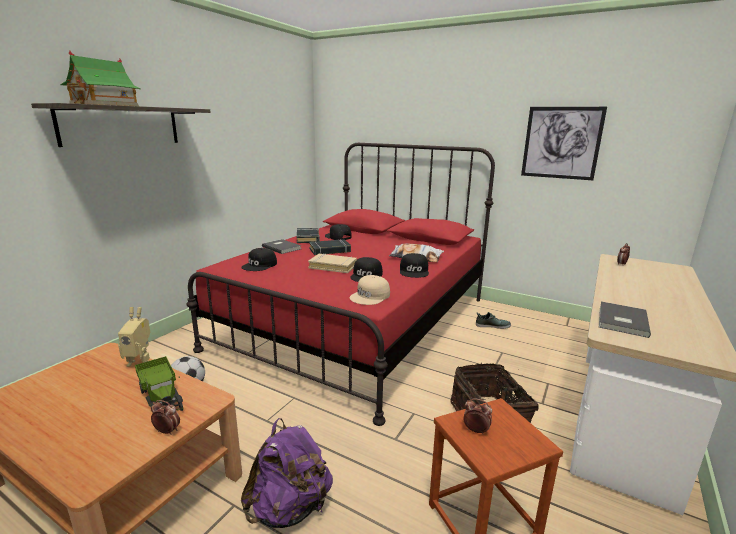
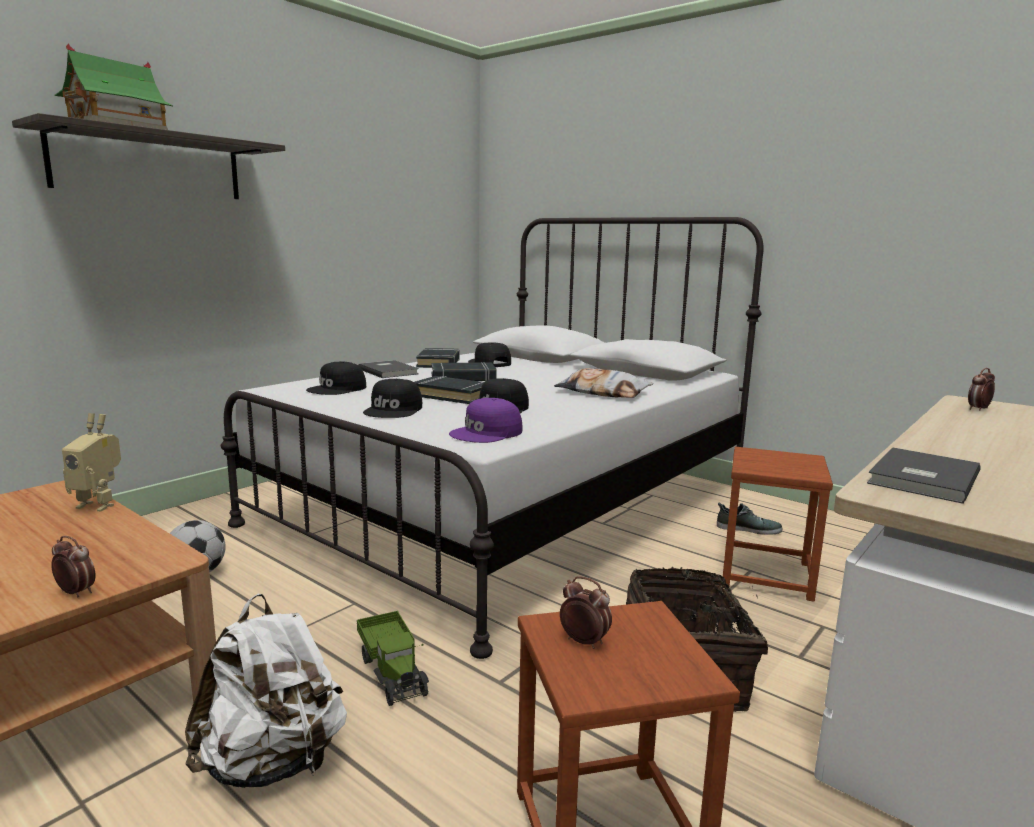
camera: 10 degrees right, 5 degrees down
toy truck [135,356,184,413] -> toy truck moved to [357,611,429,706]
red bed [187,143,495,426] -> white bed [221,217,764,659]
purple backpack [241,418,333,528] -> white backpack [185,594,347,788]
beige book [308,254,357,273] -> black book [414,376,486,404]
beige cap [350,275,390,305] -> purple cap [449,398,522,443]
black cap [400,253,429,278] -> black cap moved to [363,379,422,418]
picture [521,107,607,180] -> none
none -> brown stool [723,447,833,602]

